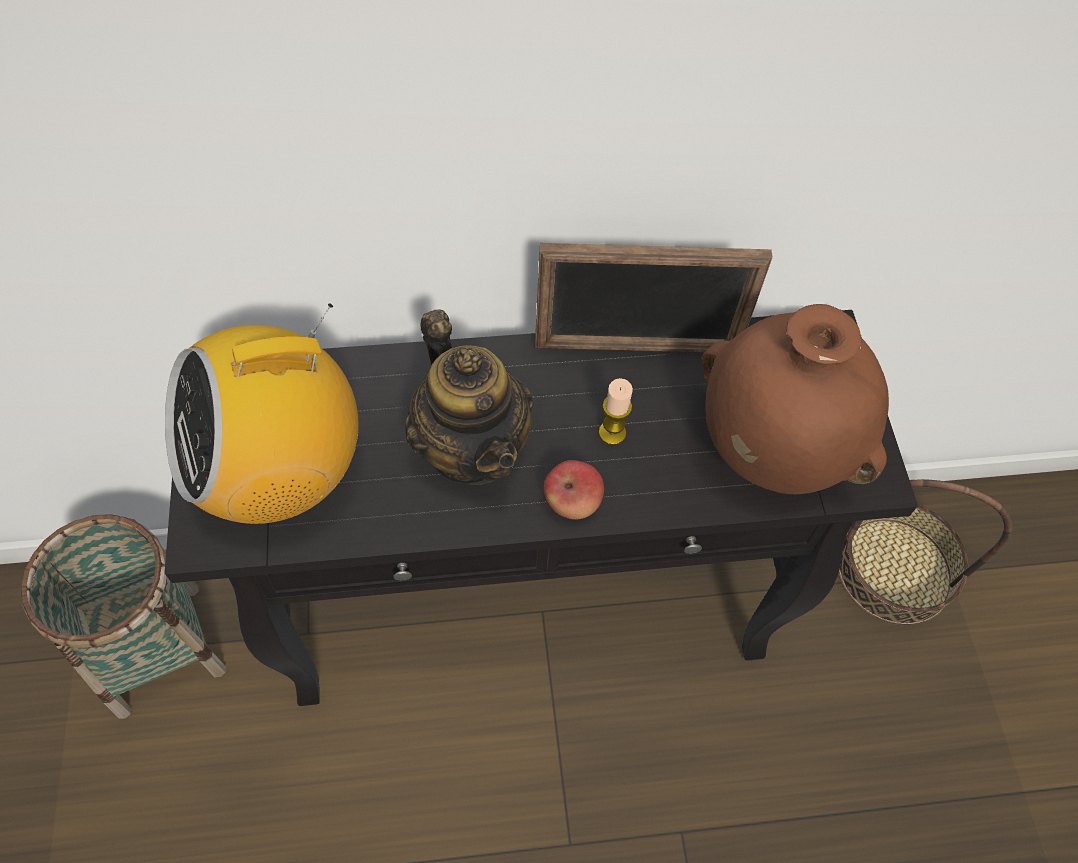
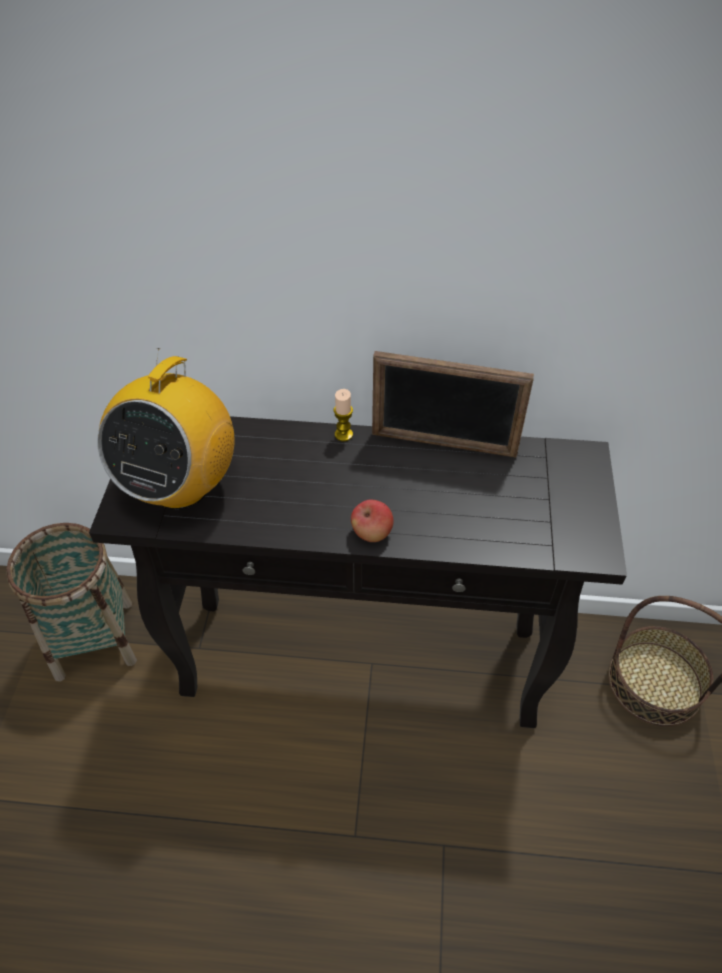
camera: 15 degrees right, 10 degrees down
radio [165,303,359,524] -> radio turned 60 degrees counterclockwise [97,348,234,509]
teapot [405,309,534,485] -> none
candle [598,378,633,445] -> candle moved to [334,389,353,441]
brown vase [701,304,889,494] -> none

